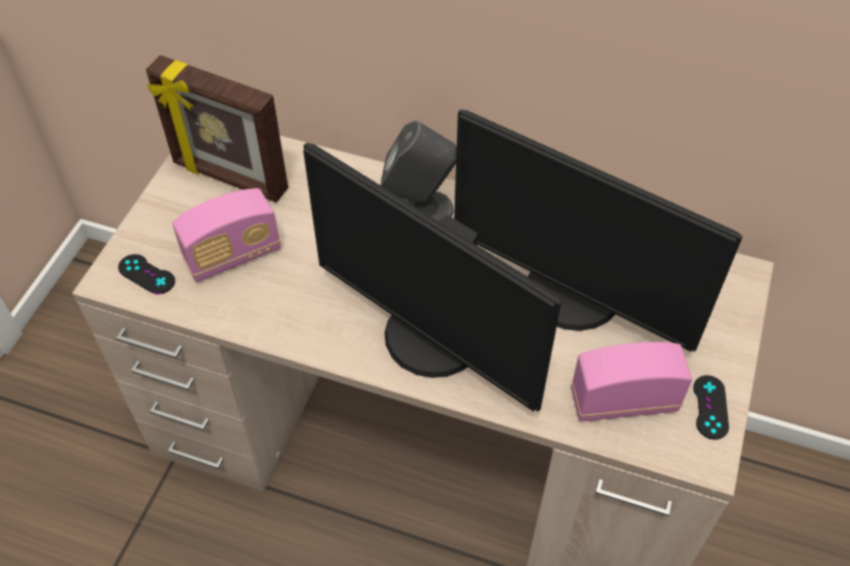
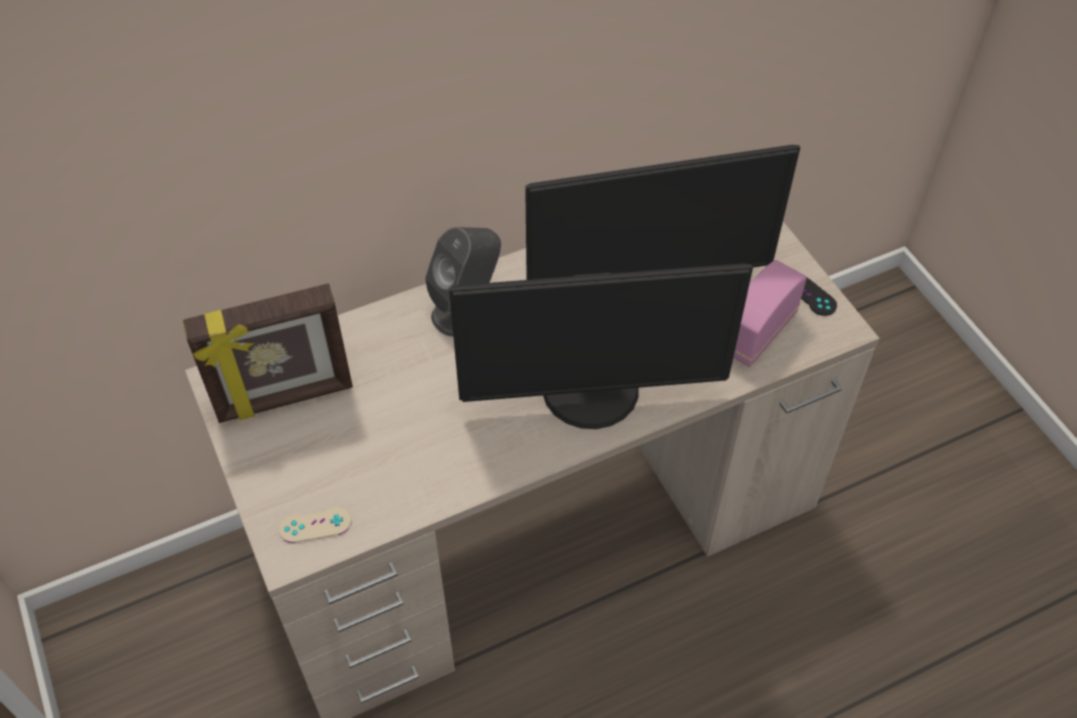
camera: 45 degrees left, 0 degrees up
black game controller [118,254,175,294] -> beige game controller [279,507,351,543]
radio [172,188,281,282] -> none

